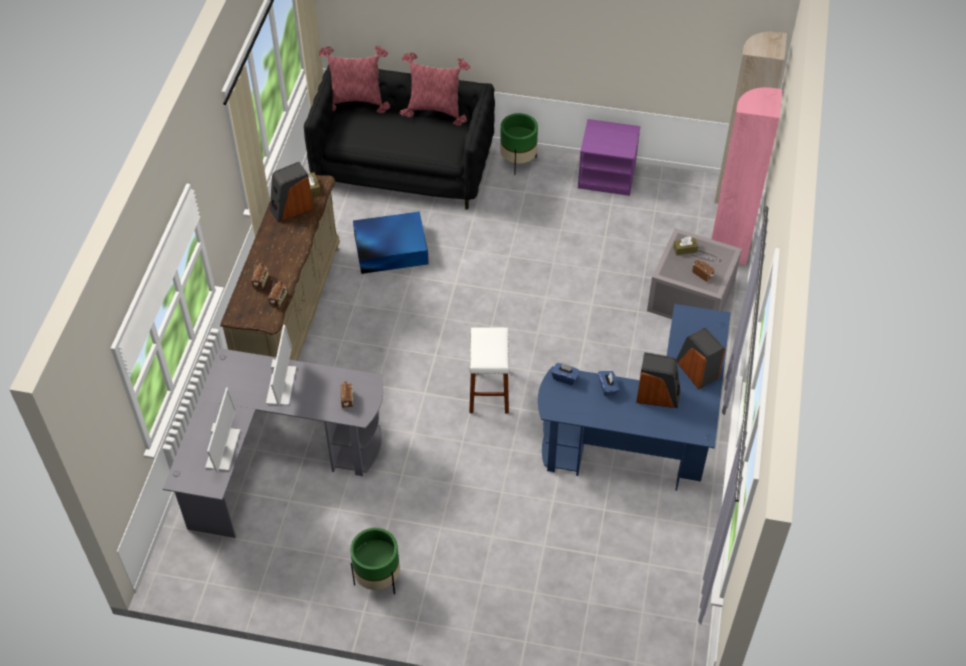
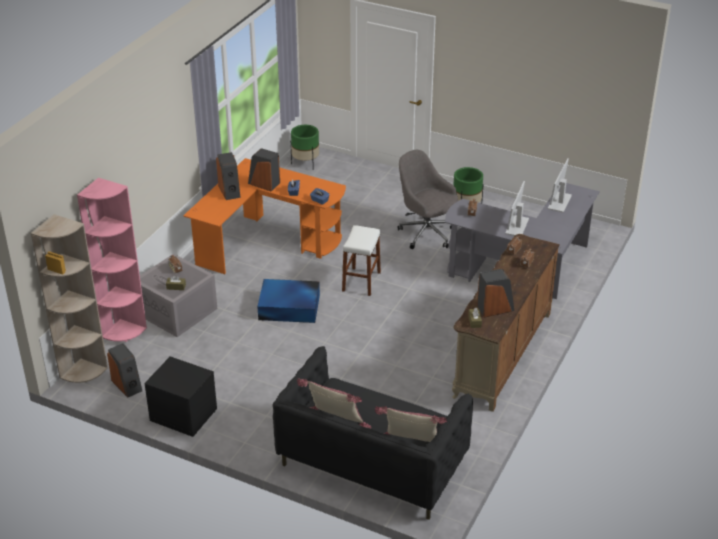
camera: 165 degrees left, 15 degrees down
blue storage box [353,211,429,274] -> blue storage box moved to [257,279,320,323]
green planter [500,113,538,176] -> green planter moved to [290,125,319,170]
blue desk [538,304,731,491] -> orange desk [183,158,346,274]
purple nightstand [578,119,640,196] -> black nightstand [144,356,217,437]
none -> speaker [107,343,142,398]
none -> grey office chair [398,150,458,249]

